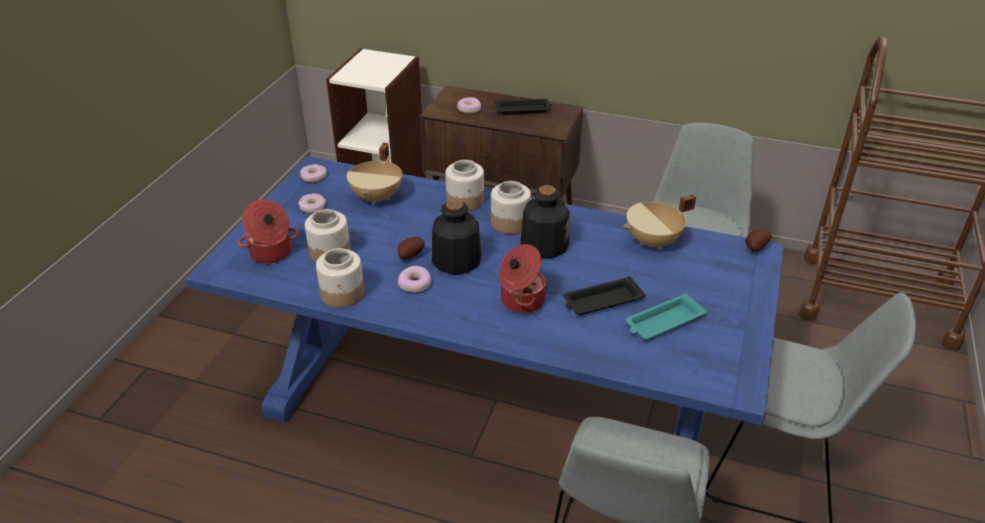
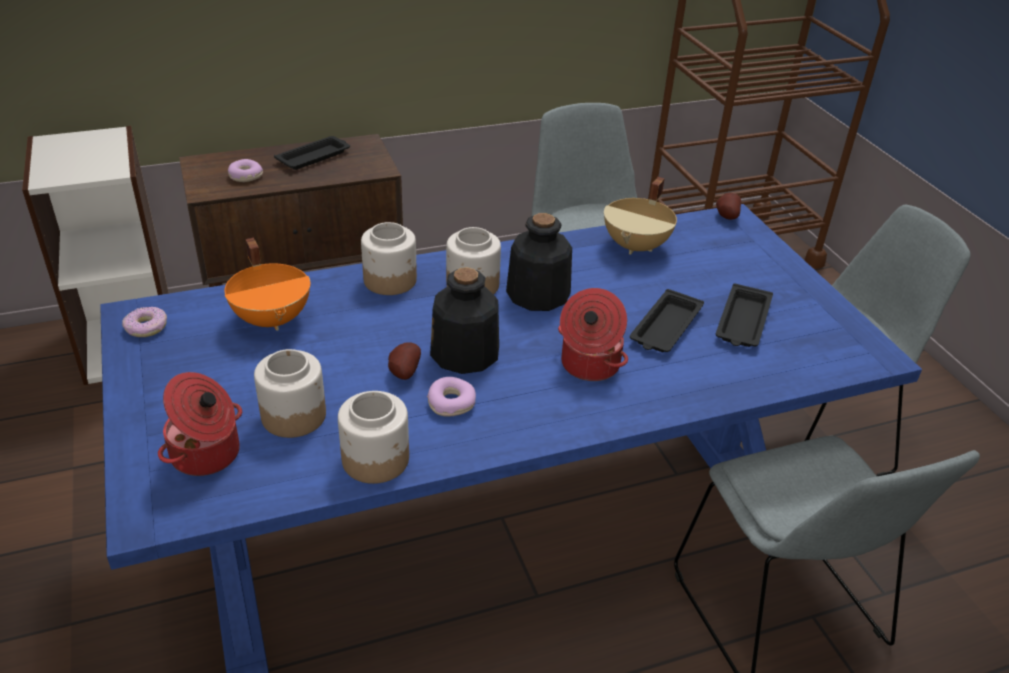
camera: 40 degrees left, 0 degrees up
donut [299,193,326,213] -> none
beige cooking pot [347,143,402,205] -> orange cooking pot [224,238,311,331]
turquoise tray [625,293,707,340] -> black tray [716,283,773,347]

